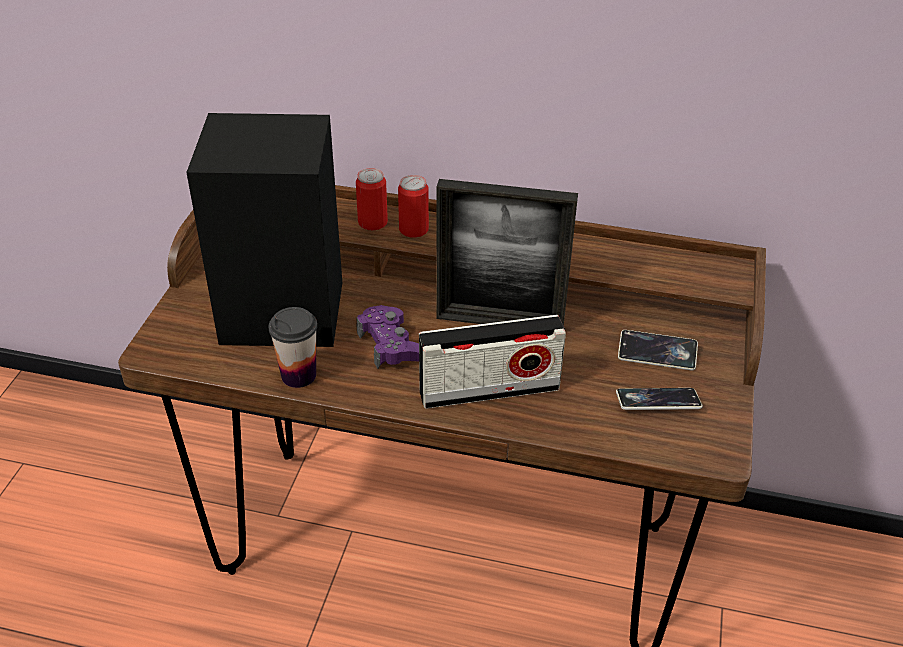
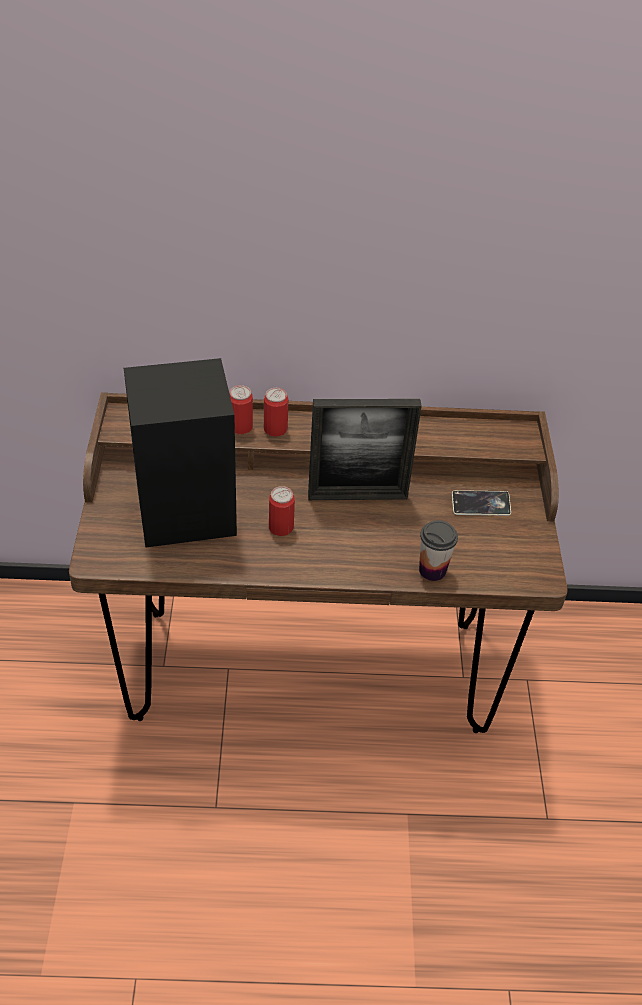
camera: 15 degrees left, 5 degrees up
cup [269,307,317,388] -> cup moved to [419,520,458,581]
purple game controller [356,305,419,369] -> can [269,486,295,536]
radio [419,315,566,409] -> none
phone [616,388,702,410] -> none

